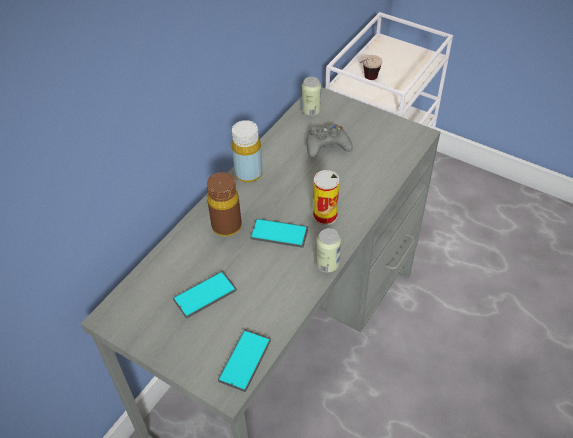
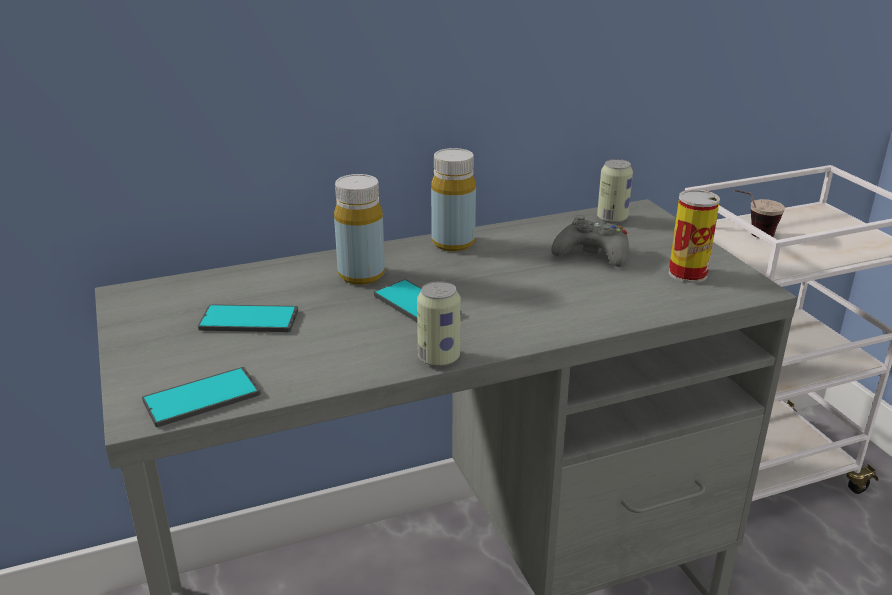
camera: 35 degrees right, 20 degrees down
brown bottle [207,172,242,237] -> yellow bottle [334,174,385,285]
can [313,170,339,225] -> can moved to [669,189,720,283]

